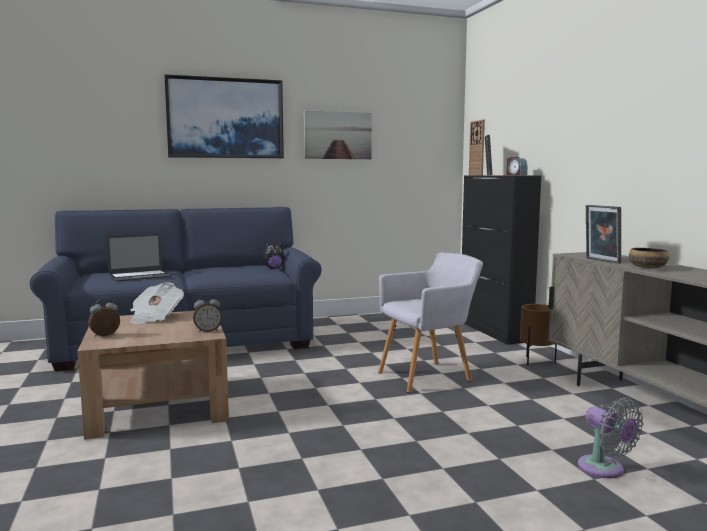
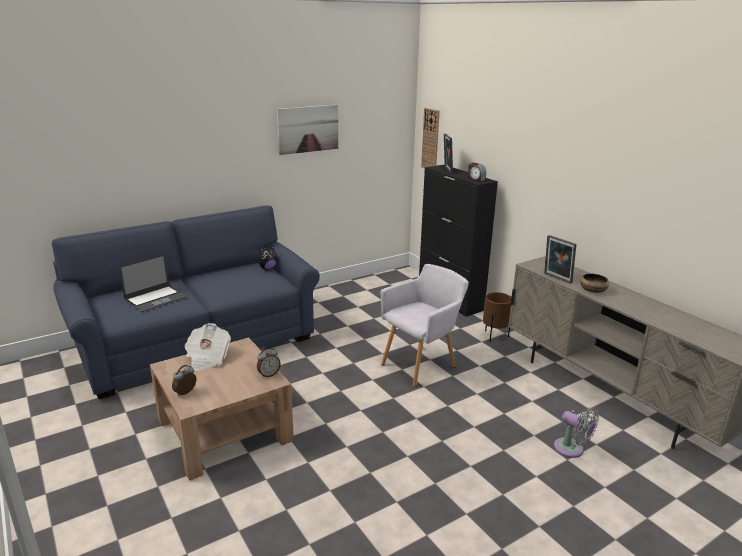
camera: 15 degrees left, 15 degrees up
picture [164,75,284,158] -> none

